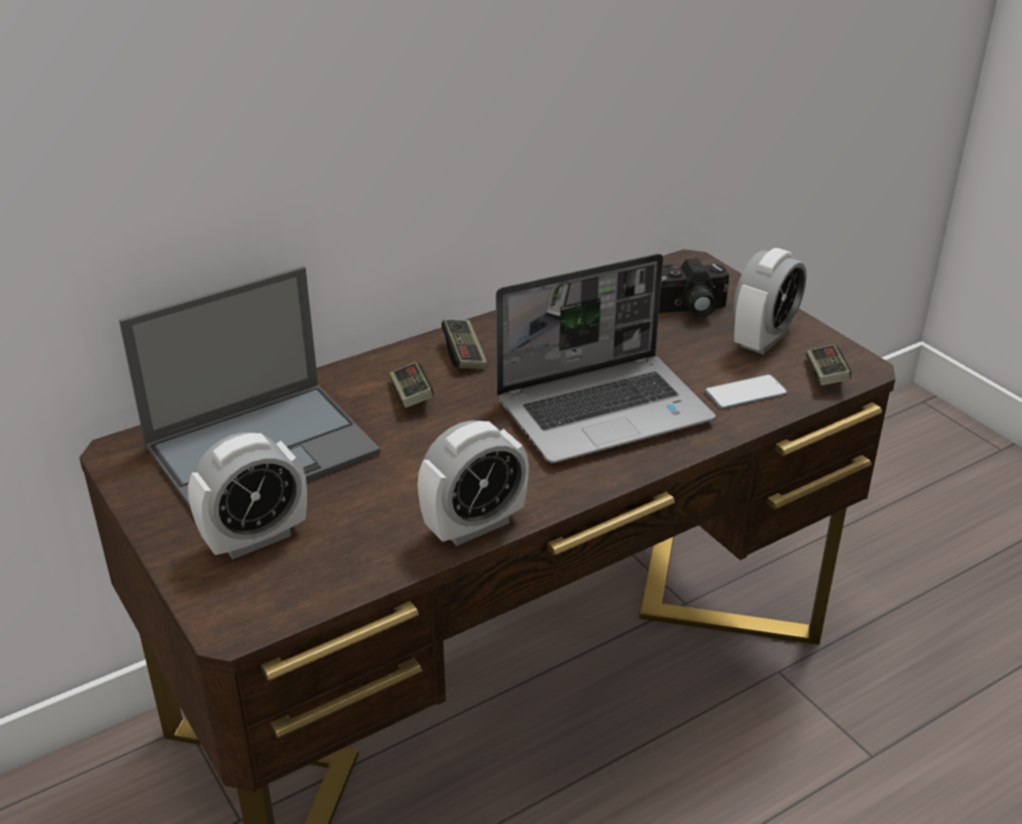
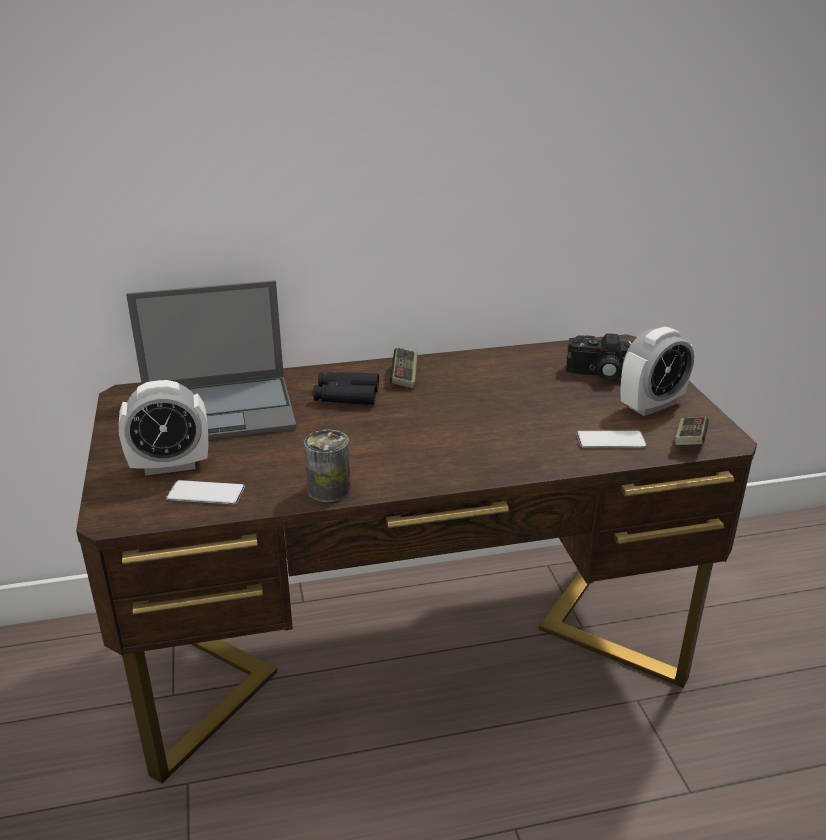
camera: 20 degrees right, 5 degrees down
game controller [389,362,434,408] -> black binoculars [313,372,379,405]
alarm clock [418,421,529,546] -> can [304,430,351,502]
laptop [496,254,715,463] -> none
none -> phone [166,480,245,504]

